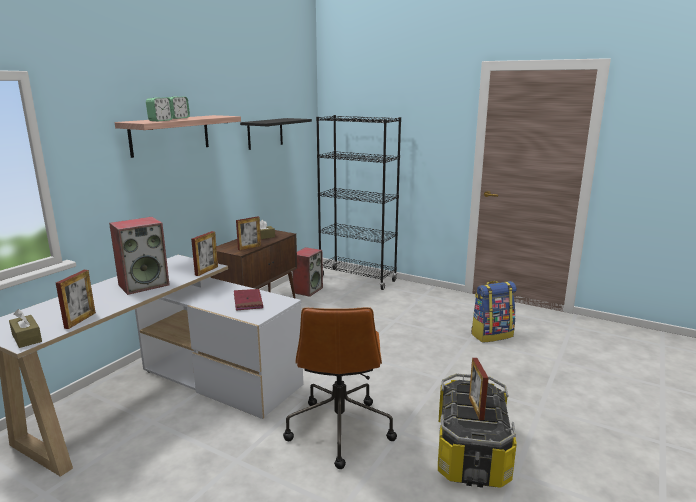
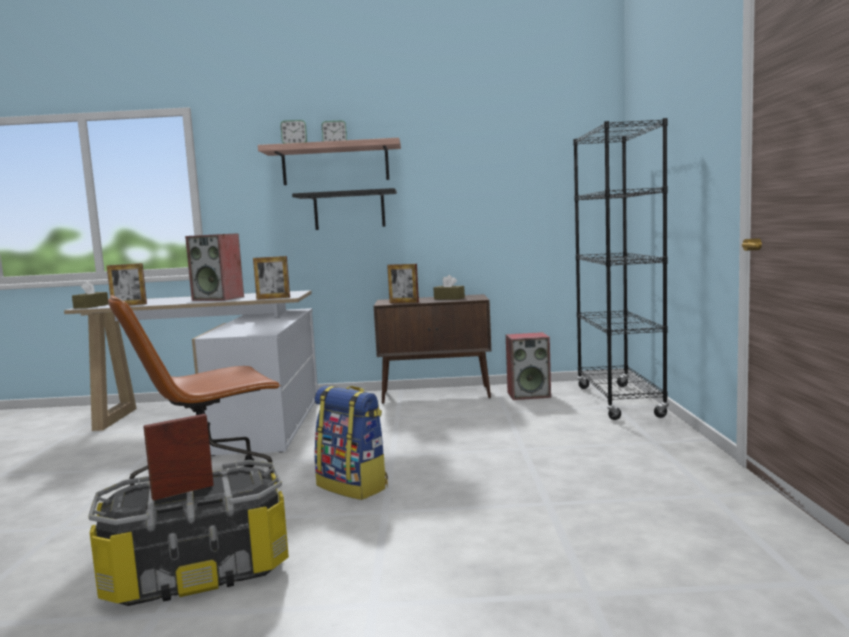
camera: 60 degrees right, 10 degrees down
red book [234,289,263,310] -> none
black shelf [240,118,312,150] -> black shelf moved to [292,188,397,230]
backpack [471,281,517,343] -> backpack moved to [314,386,388,500]

